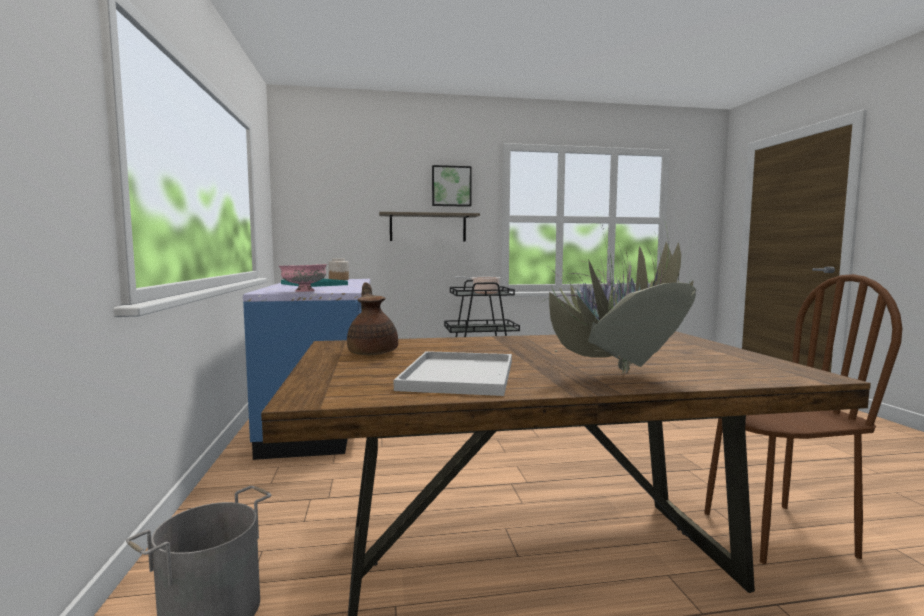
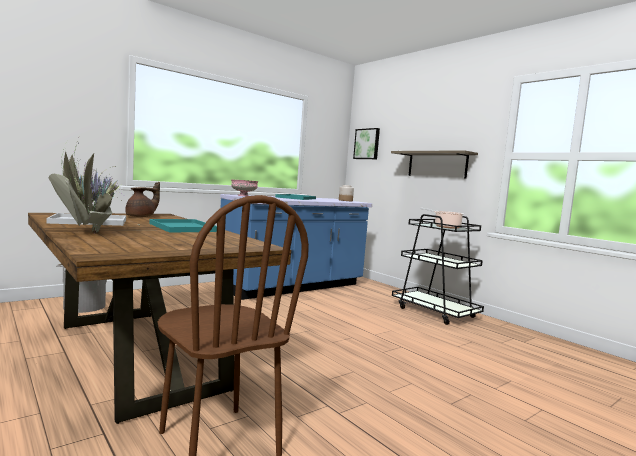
camera: 60 degrees right, 0 degrees up
picture [432,165,472,207] -> picture moved to [353,128,380,159]
none -> turquoise tray [149,219,217,233]

